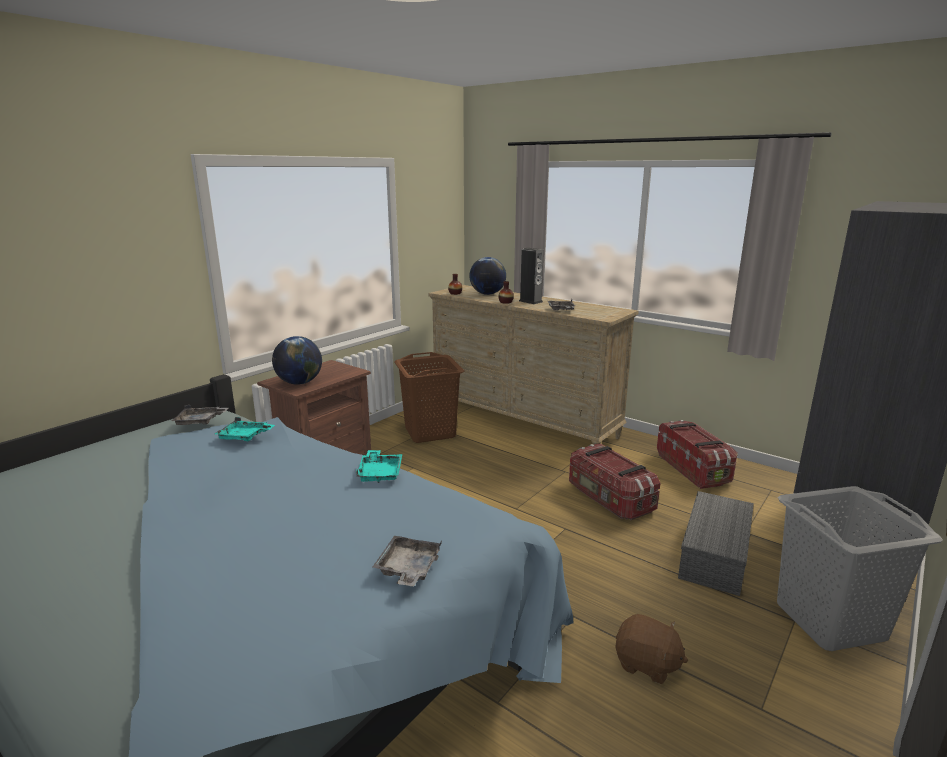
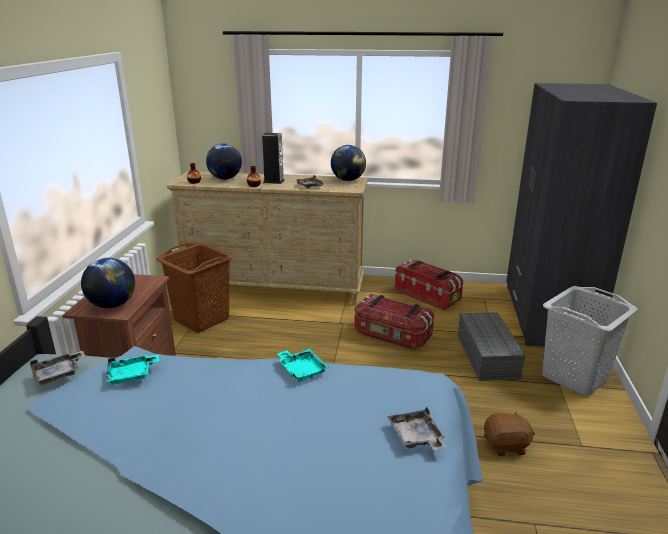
camera: 30 degrees left, 5 degrees up
none -> globe [331,145,366,181]

